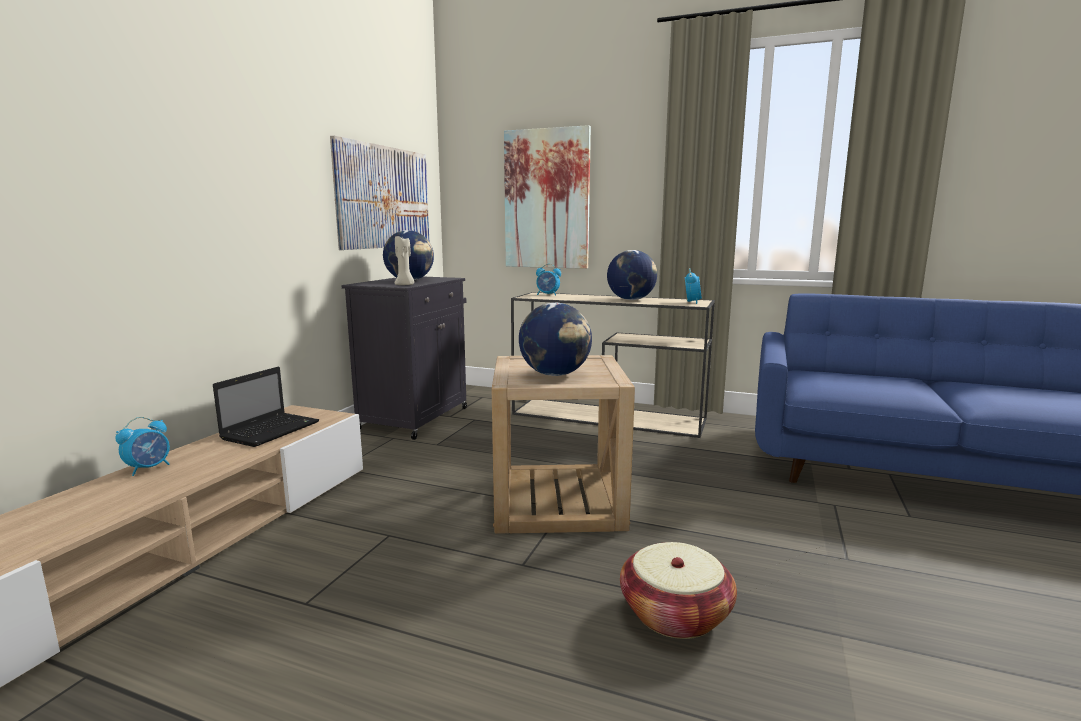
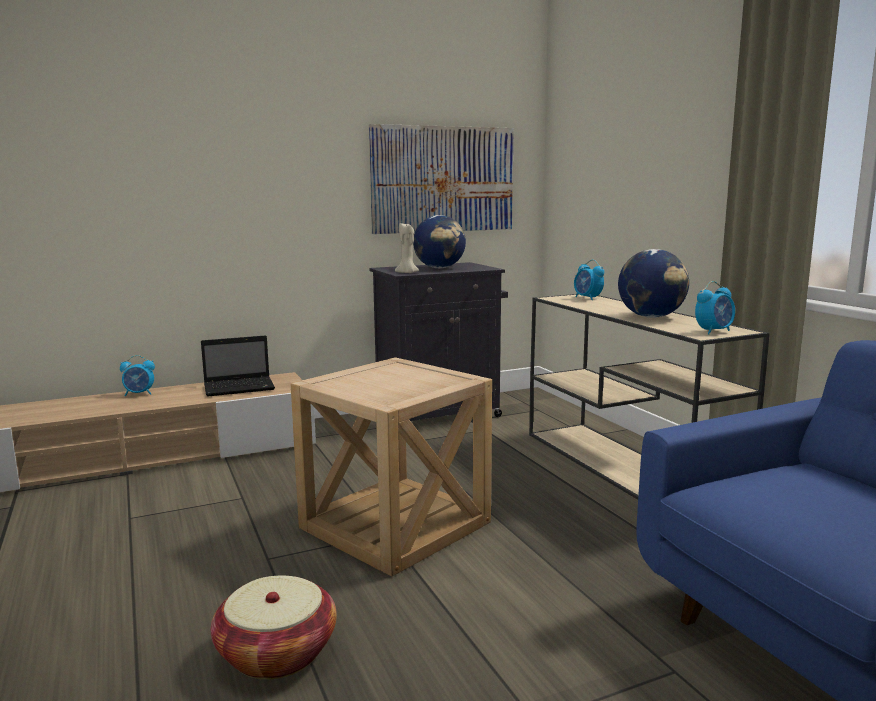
camera: 45 degrees right, 0 degrees up
picture [504,125,591,269] -> none
globe [519,303,592,376] -> none

